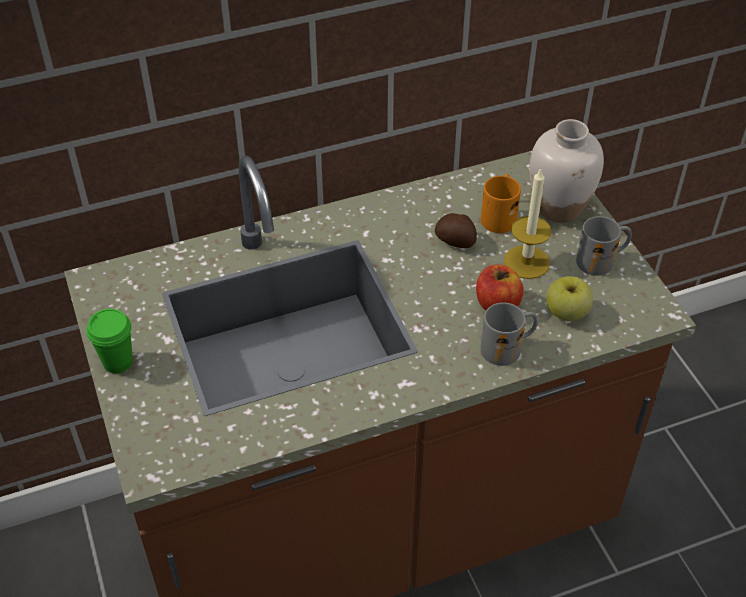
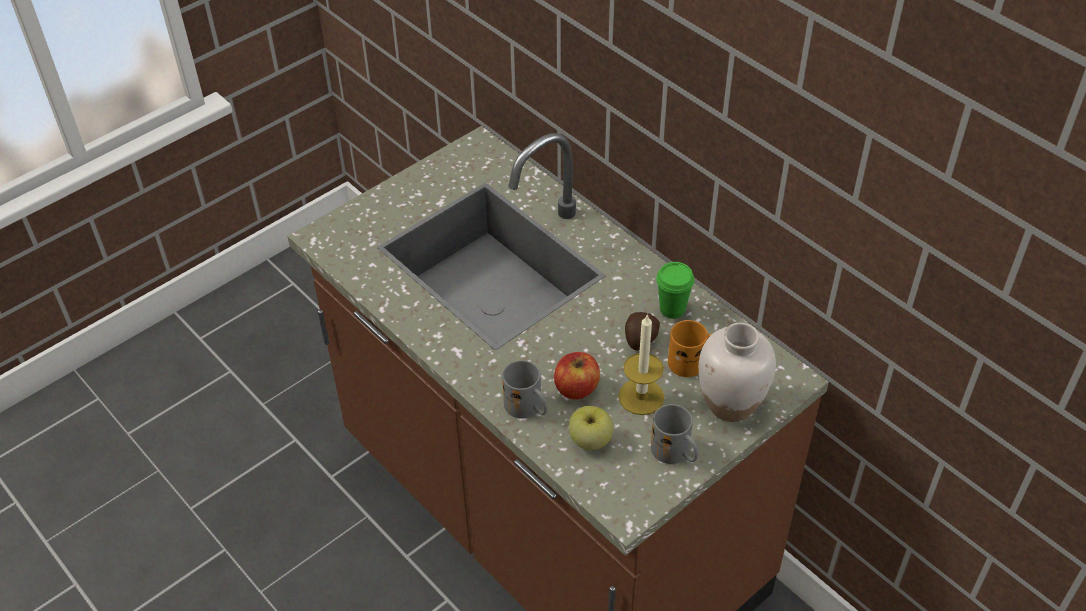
camera: 70 degrees right, 0 degrees up
green cup [86,309,133,373] -> green cup moved to [656,262,694,319]

